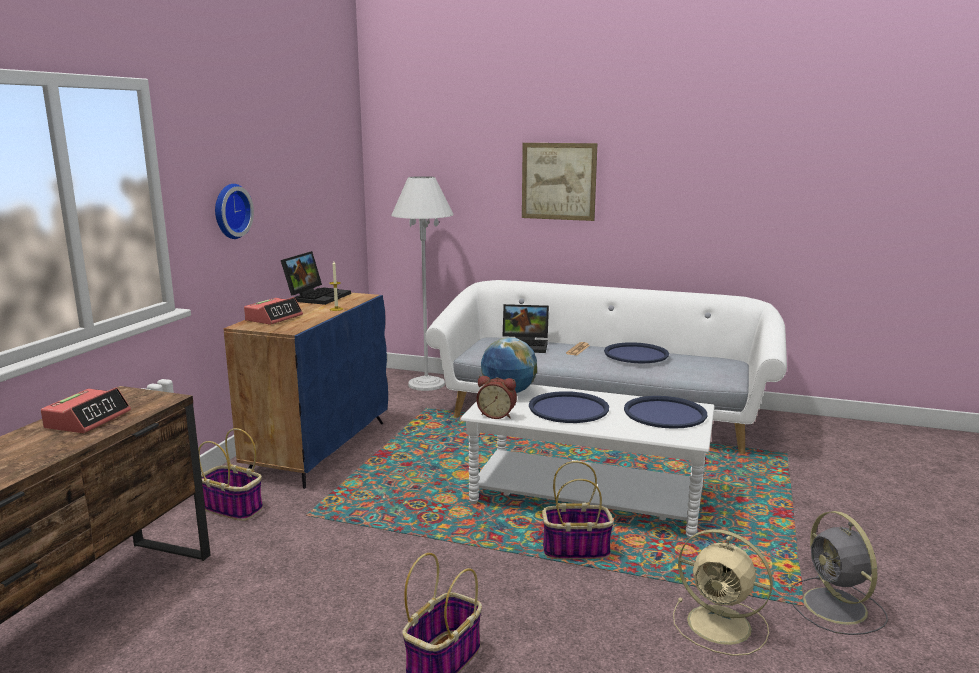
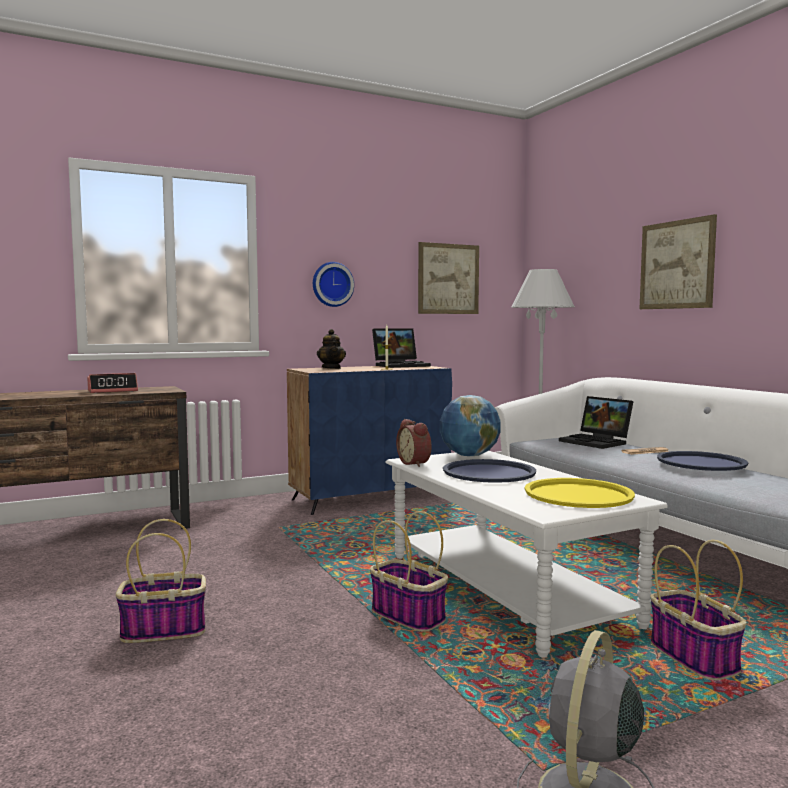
camera: 45 degrees right, 10 degrees down
basket [198,428,263,521] -> basket moved to [651,540,747,680]
alarm clock [244,297,303,325] -> teapot [317,329,346,369]
blue tray [624,396,707,429] -> yellow tray [525,478,635,508]
beige fan [673,529,773,656] -> none
none -> picture [418,242,479,314]

